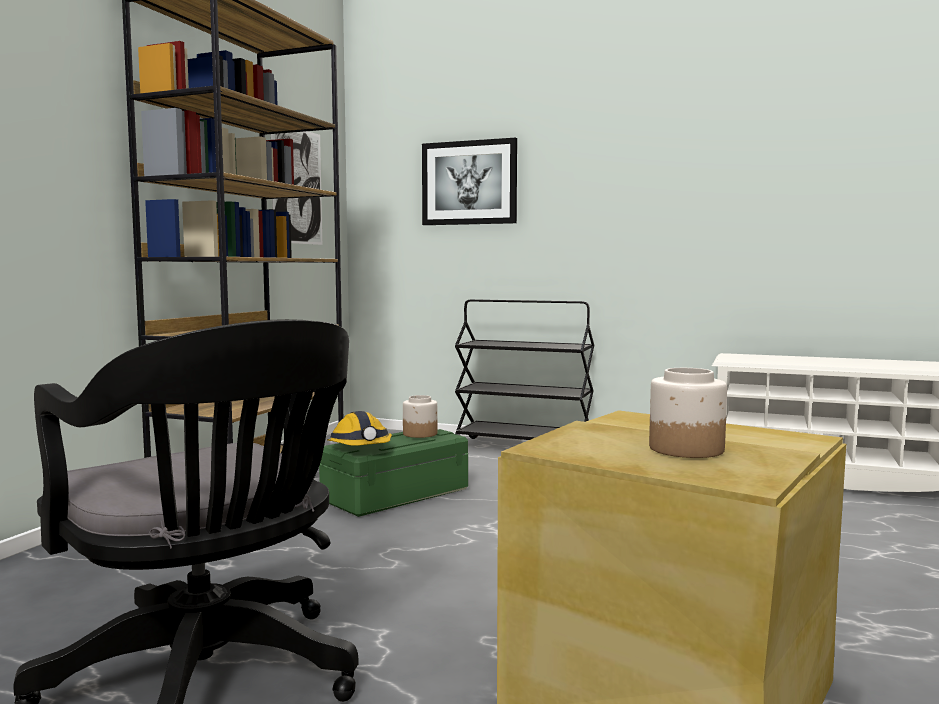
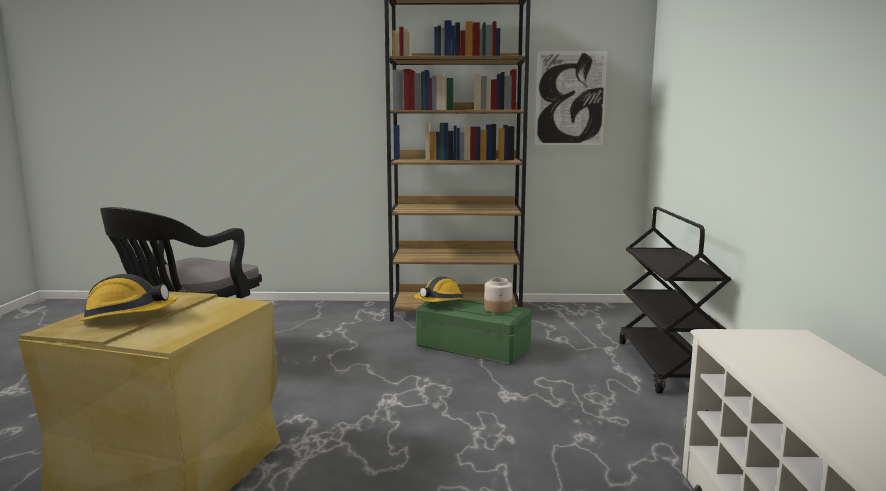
camera: 70 degrees right, 5 degrees up
picture [422,138,517,225] -> none
jar [649,368,727,458] -> hard hat [80,274,178,321]

